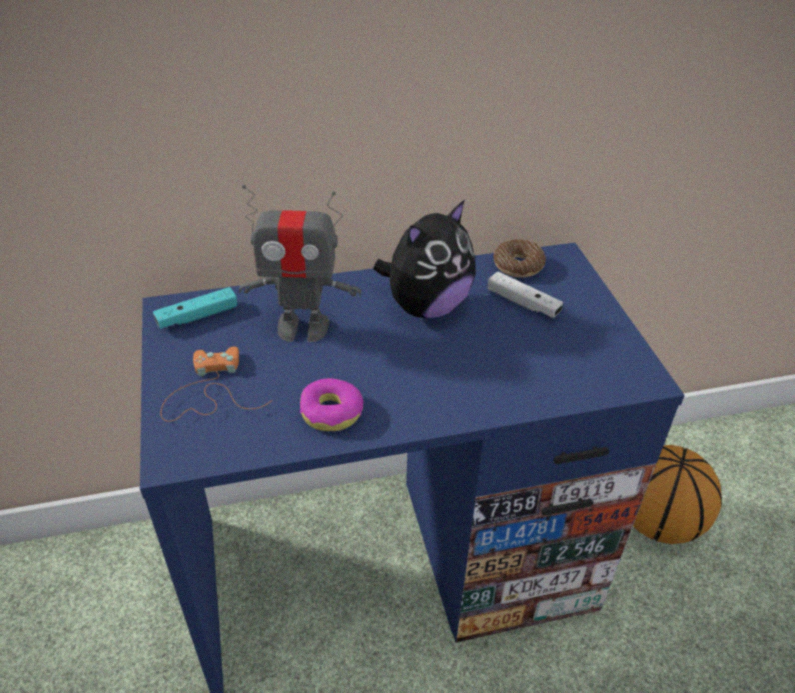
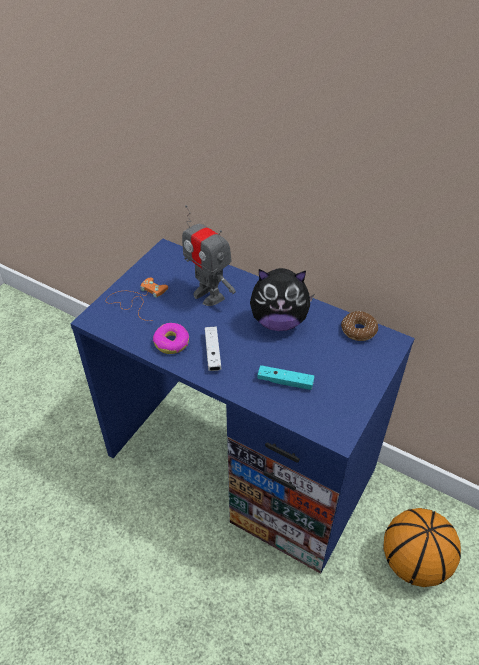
camera: 45 degrees right, 5 degrees up
turquoise game controller [153,287,237,329] -> turquoise game controller moved to [257,365,314,390]
white game controller [488,272,563,318] -> white game controller moved to [205,327,221,371]

